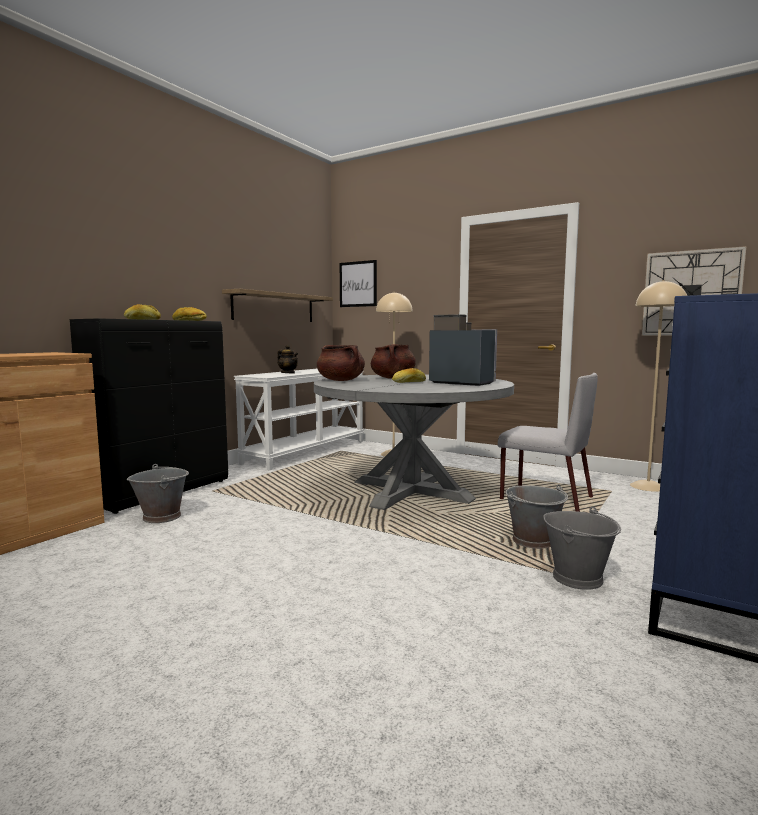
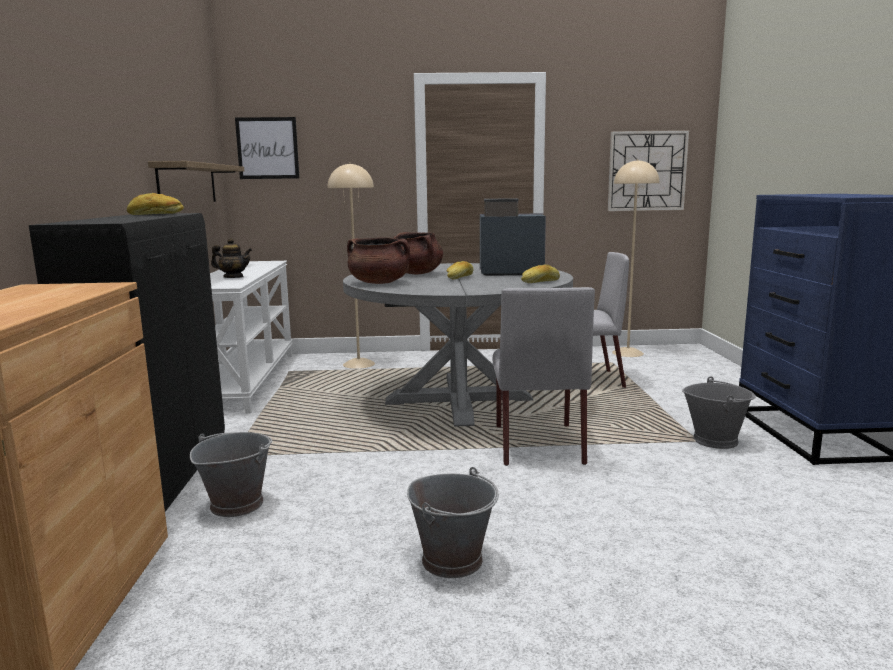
camera: 35 degrees left, 5 degrees up
bread [124,304,161,320] -> bread moved to [521,264,560,283]
grey bucket [506,484,568,549] -> grey bucket moved to [407,467,499,578]
none -> grey chair [492,287,595,466]

